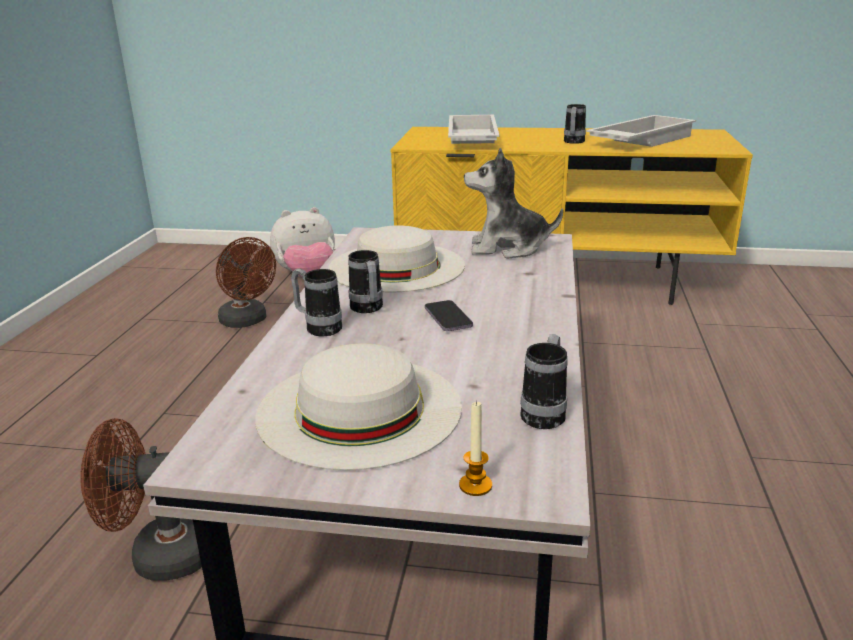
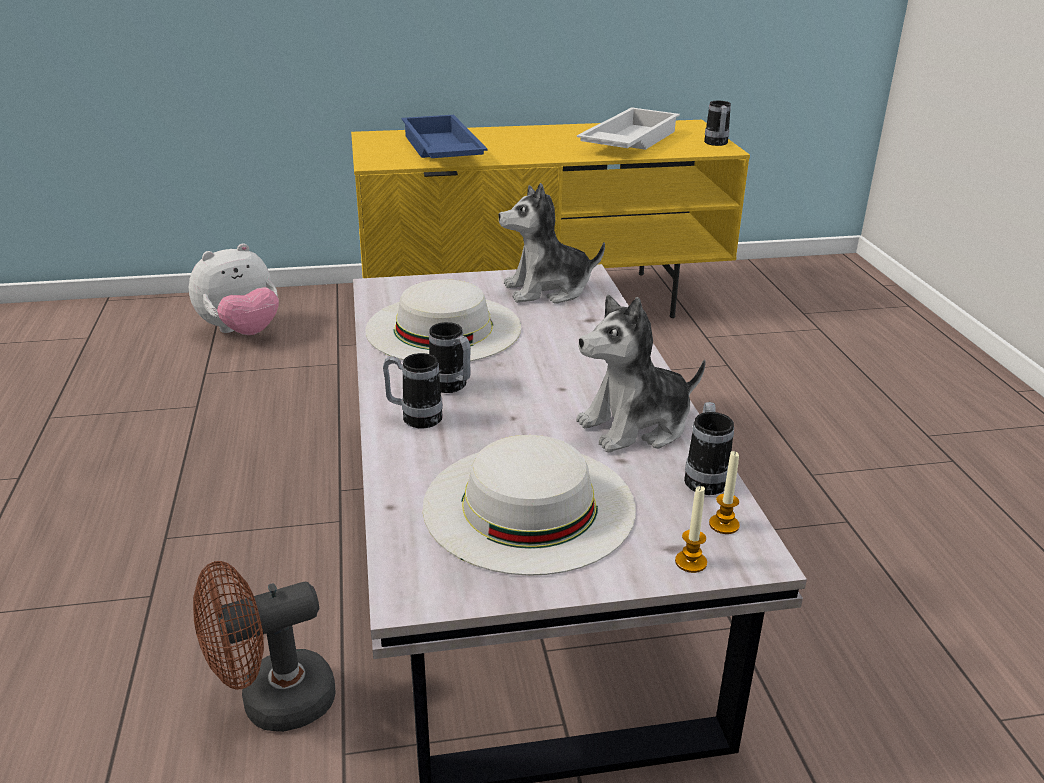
camera: 20 degrees left, 5 degrees up
brown fan [216,237,276,328] -> none
phone [425,300,473,331] -> none
white tray [448,115,500,144] -> blue tray [401,115,488,158]
mug [564,104,586,144] -> mug moved to [704,101,731,146]
none -> plush toy [576,295,706,452]
none -> candle [709,451,740,534]

